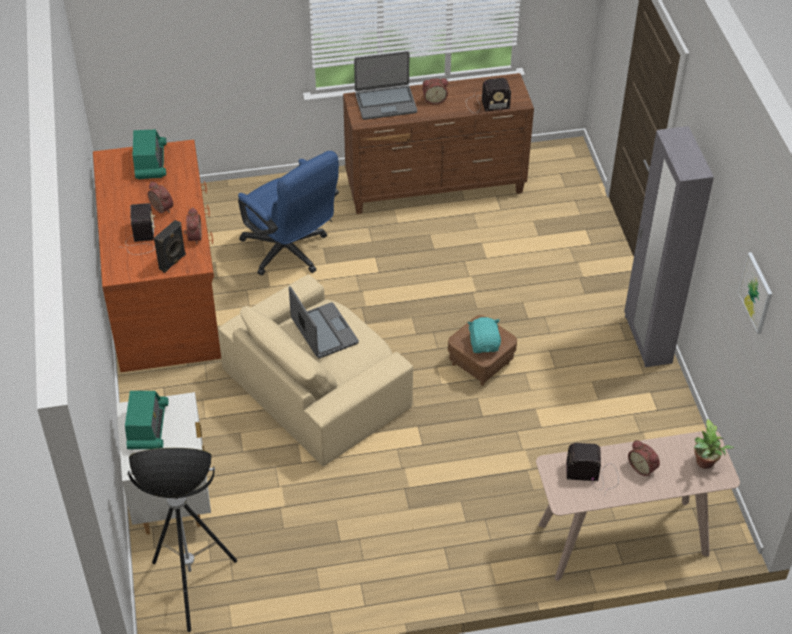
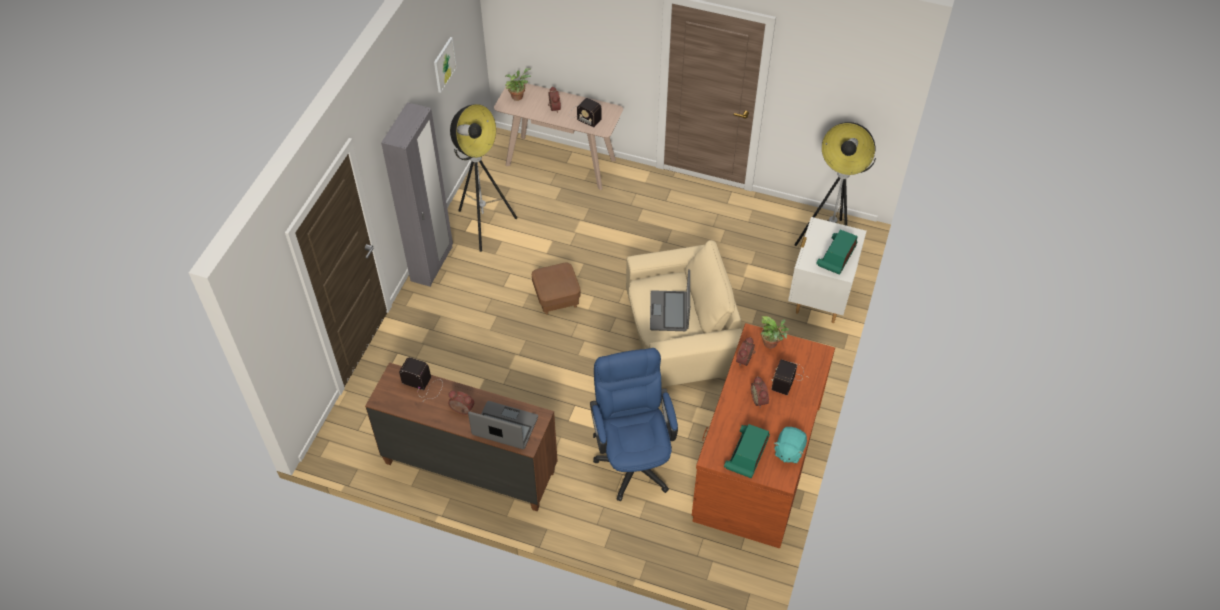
camera: 150 degrees left, 5 degrees up
black speaker [154,220,186,273] -> potted plant [760,316,789,349]
turquoise plush toy [468,317,501,353] -> turquoise plush toy moved to [774,427,807,463]
none -> floor lamp [450,104,517,252]

